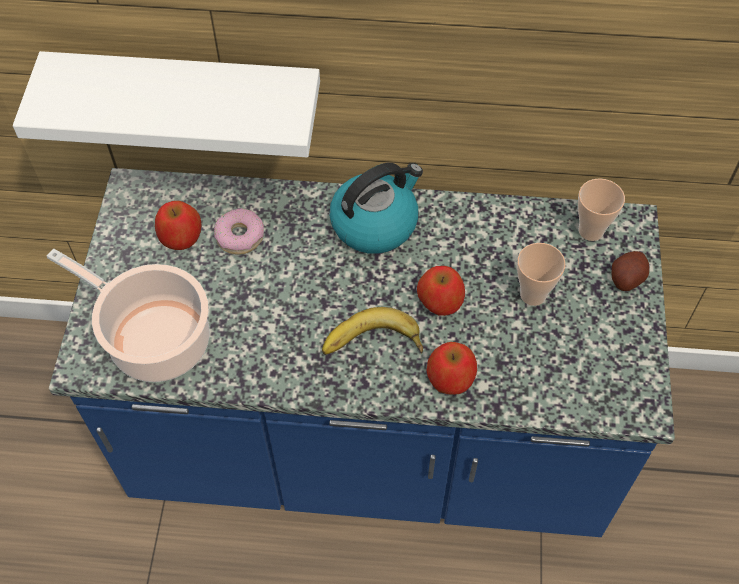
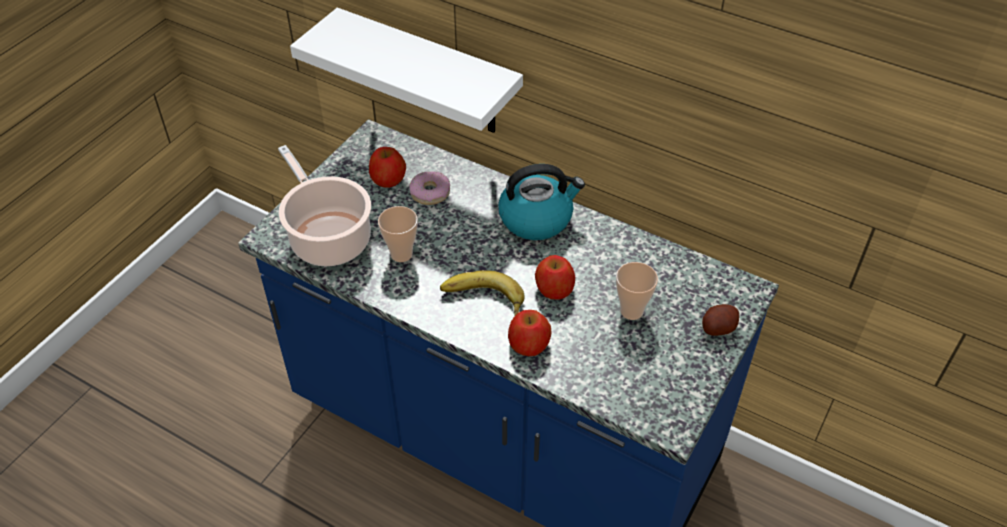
camera: 25 degrees right, 10 degrees down
cup [578,178,625,241] -> cup moved to [378,206,418,262]

